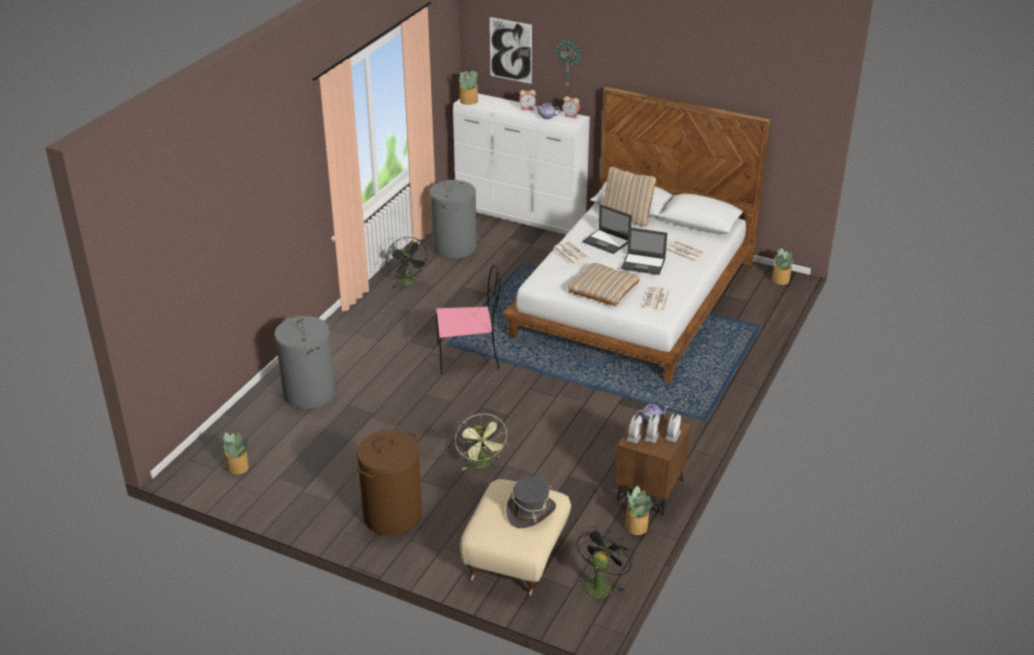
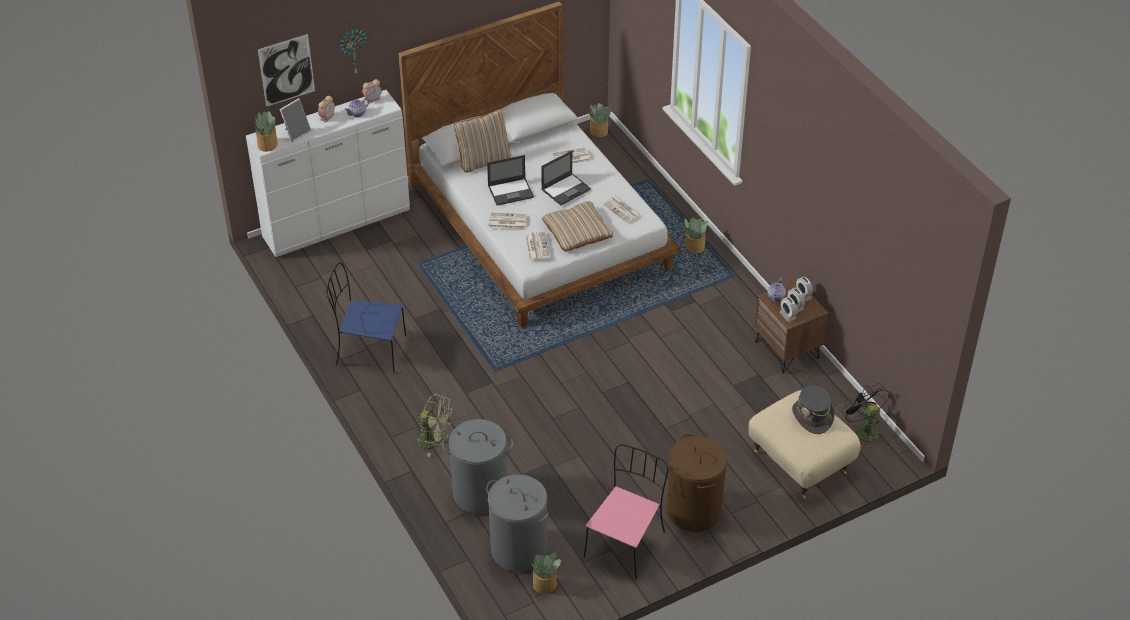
camera: 55 degrees left, 10 degrees up
black fan [386,237,429,288] -> blue chair [326,263,406,373]
grey laundry basket [430,180,477,259] -> grey laundry basket moved to [486,474,549,572]
pink chair [436,265,501,375] -> pink chair moved to [584,444,669,580]
green fan [455,414,508,470] -> green fan moved to [415,394,452,457]
potted plant [626,486,653,535] -> potted plant moved to [683,218,708,253]
none -> picture frame [280,98,311,142]
none -> newspaper [525,231,550,261]

